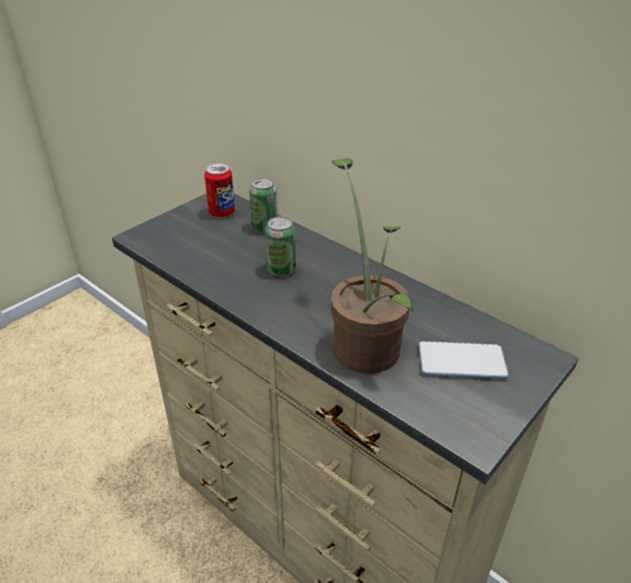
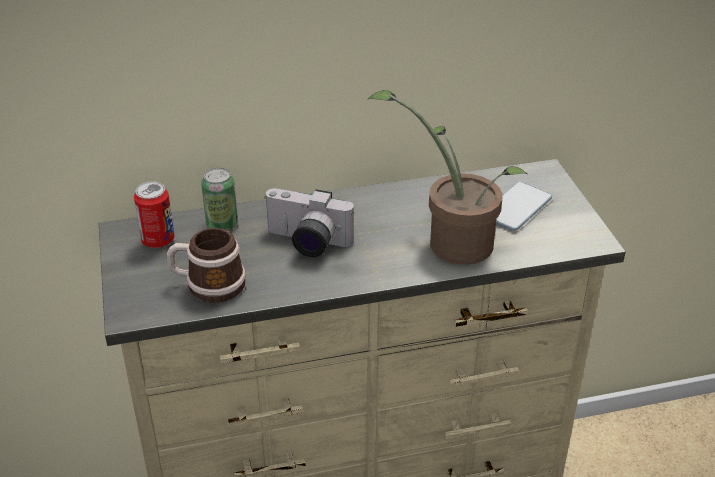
camera: 55 degrees left, 0 degrees up
can [265,216,296,277] -> camera [264,188,354,257]
none -> mug [167,228,246,303]

